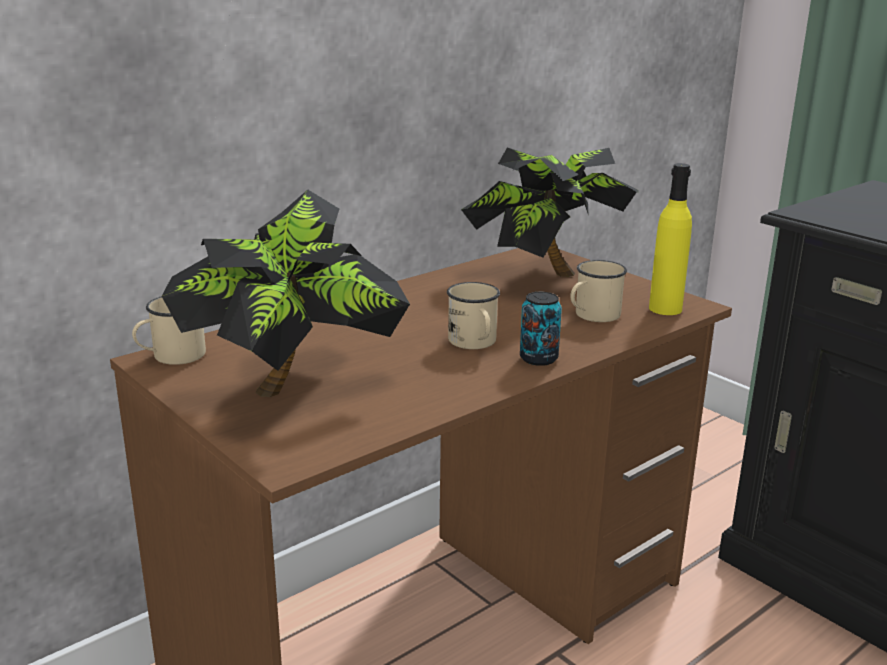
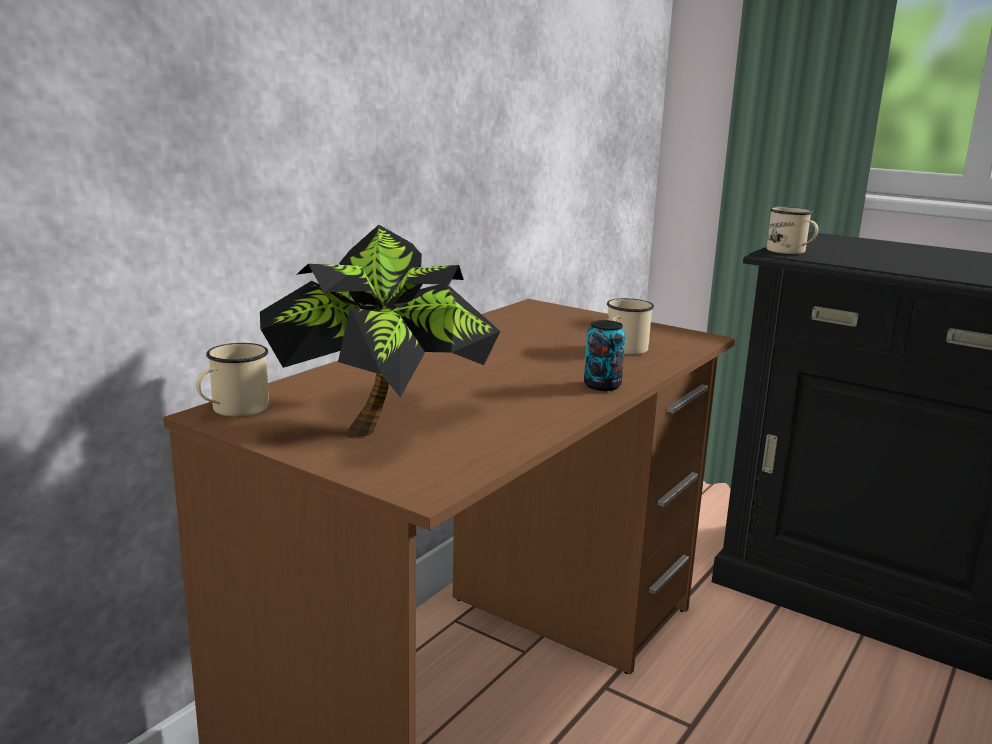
camera: 15 degrees left, 5 degrees down
beige mug [447,282,500,349] -> beige mug moved to [767,207,819,254]
potted plant [461,147,639,277] -> none
yellow bottle [649,163,692,315] -> none

